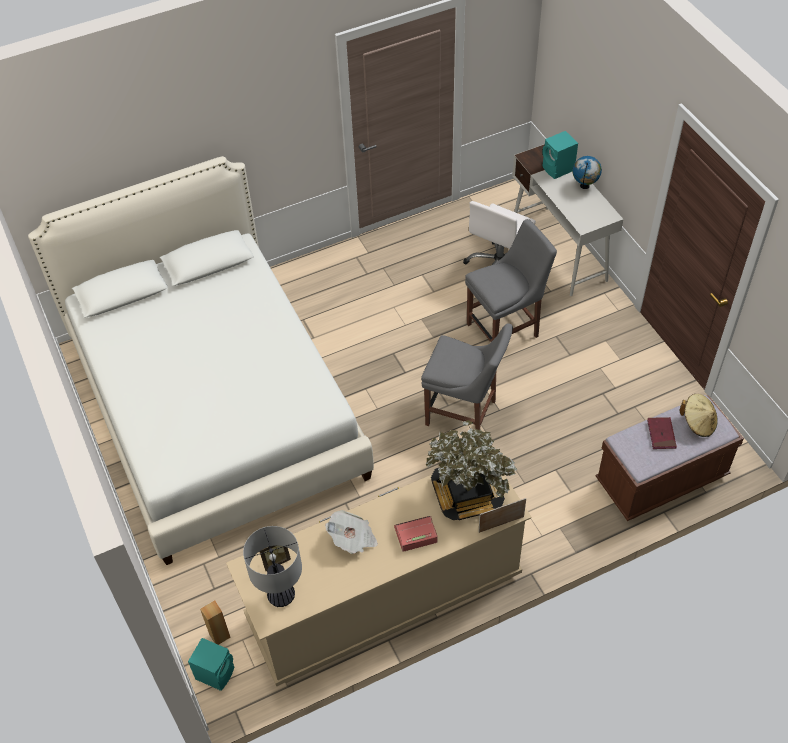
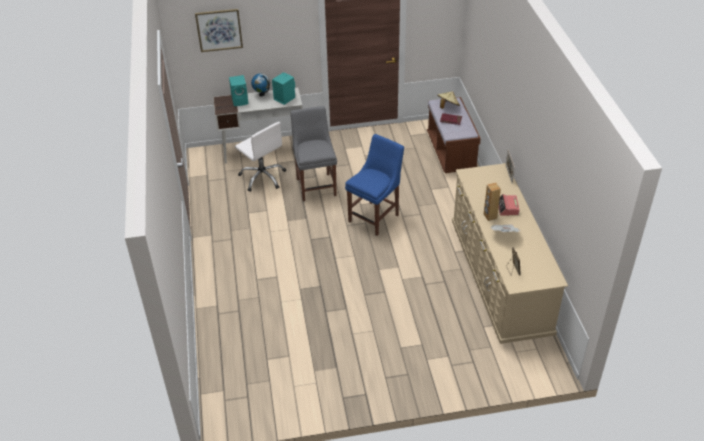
camera: 75 degrees left, 10 degrees down
white bed [28,156,374,565] -> none
turquoise speaker [188,638,234,691] -> turquoise speaker moved to [272,73,295,105]
brown speaker [200,600,231,645] -> brown speaker moved to [484,183,501,221]
table lamp [243,526,302,607] -> none
grey chair [421,323,513,430] -> blue chair [345,134,404,236]
potted plant [425,420,517,520] -> none
none -> picture [195,9,243,52]

